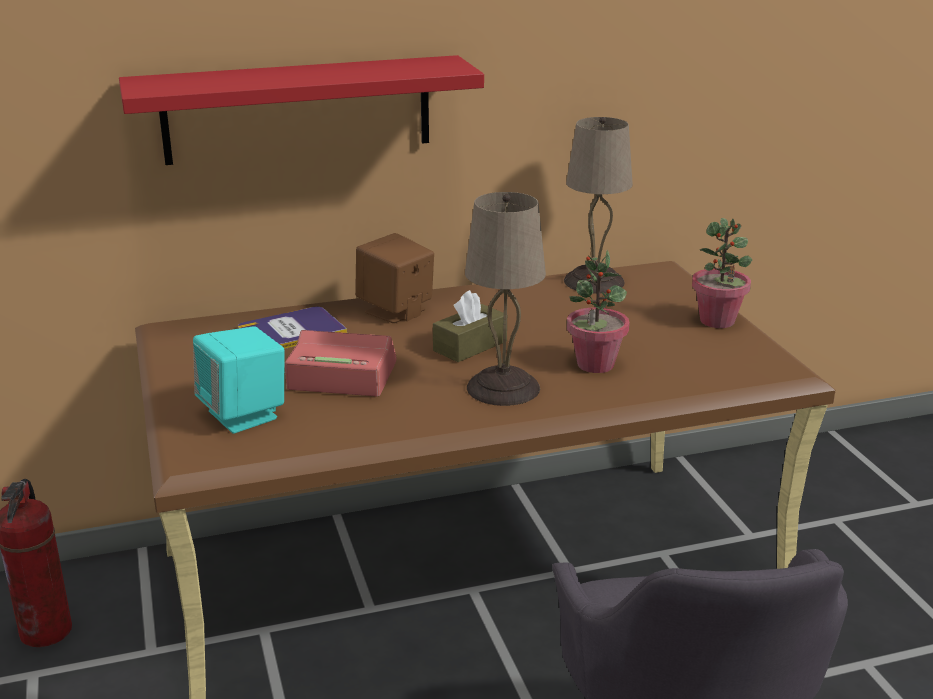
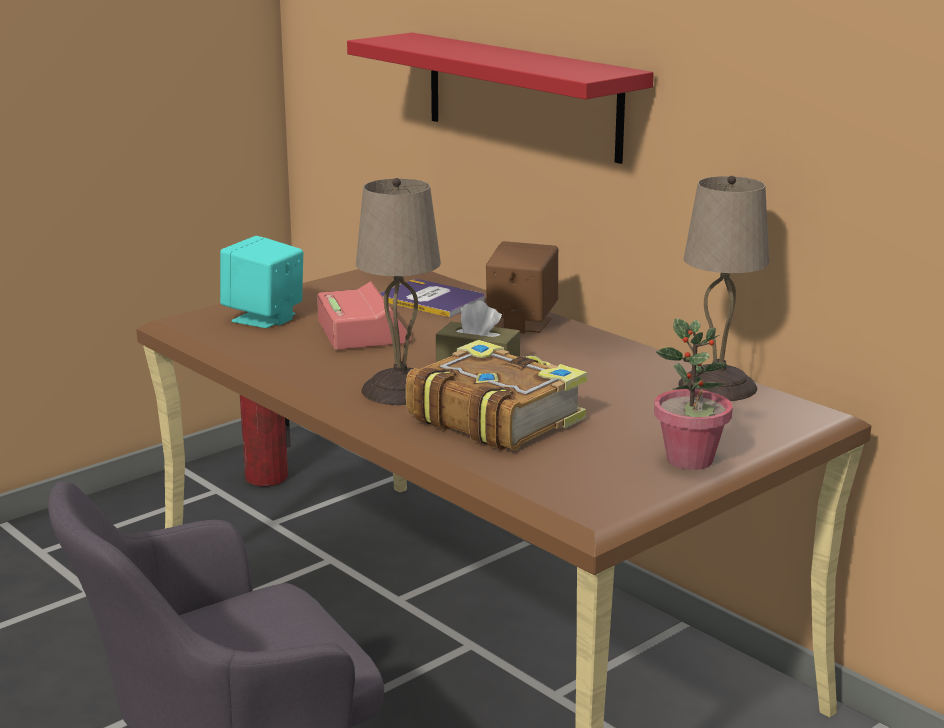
camera: 65 degrees right, 5 degrees down
potted plant [567,250,630,373] -> book [406,340,587,450]

